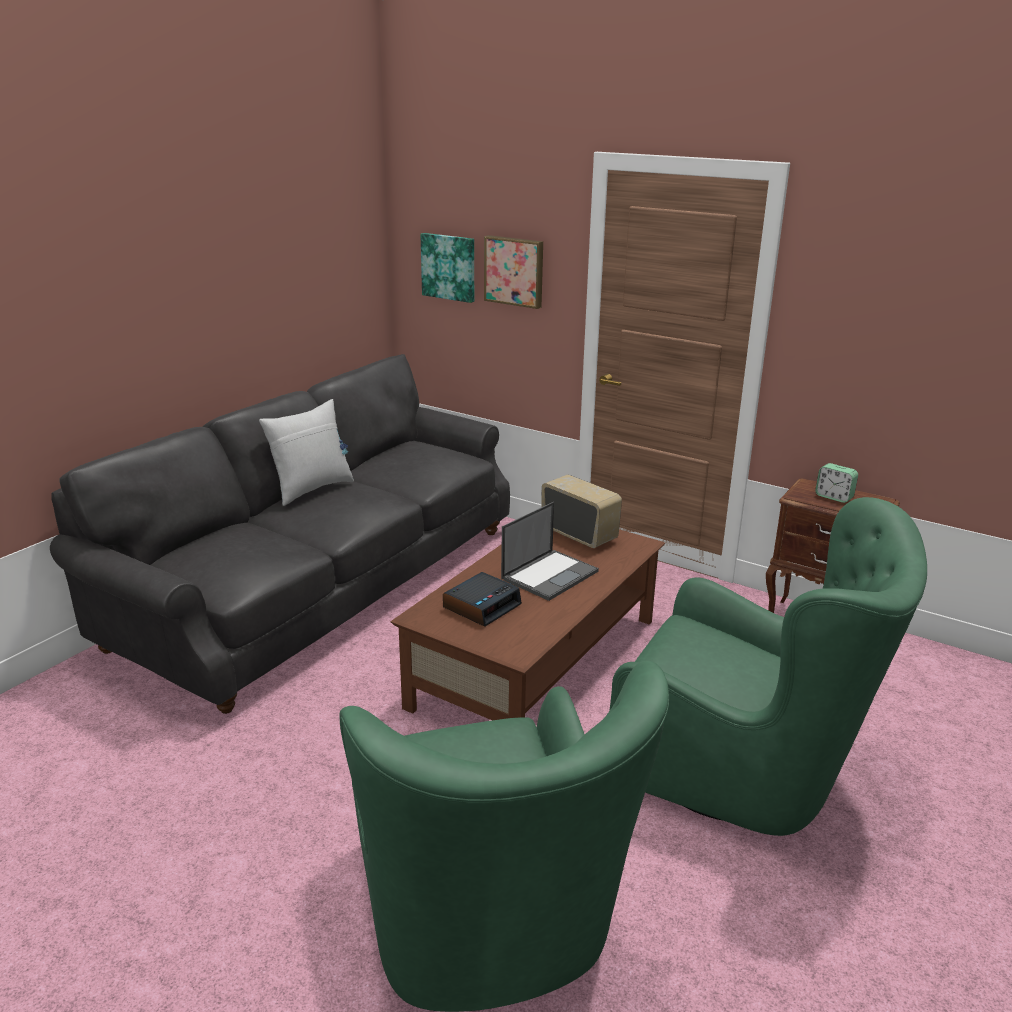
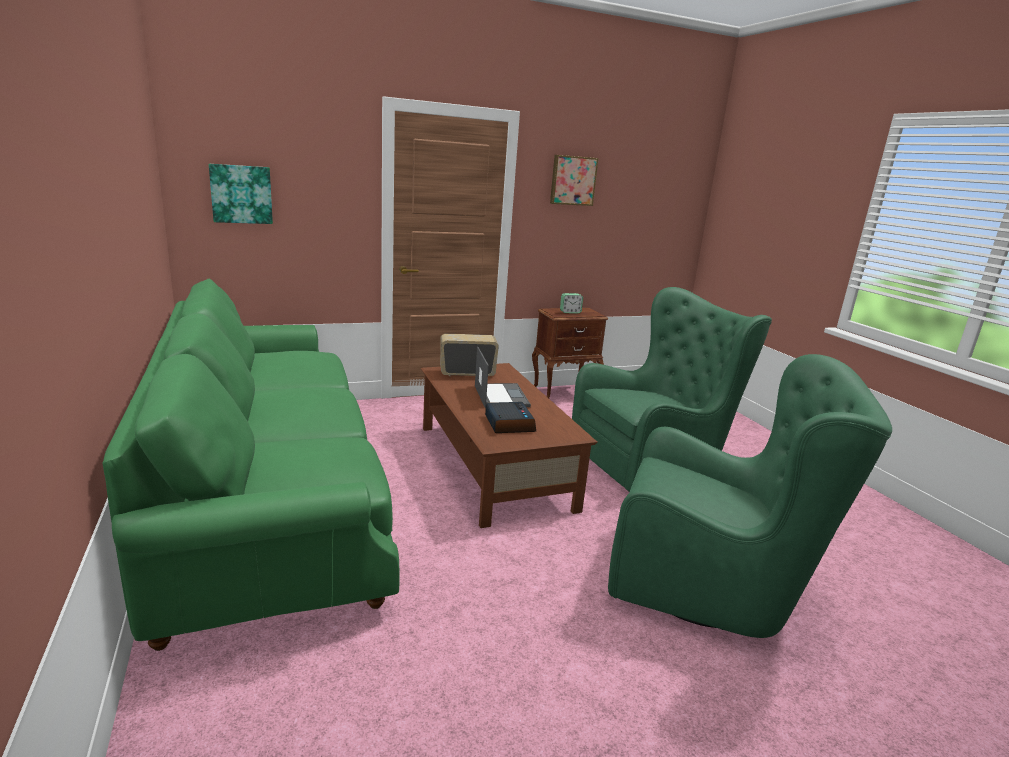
camera: 55 degrees left, 5 degrees down
black sofa [50,354,510,714] -> green sofa [103,278,400,651]
grey pillow [259,399,354,506] -> none
picture [484,235,543,309] -> picture moved to [550,155,599,206]

